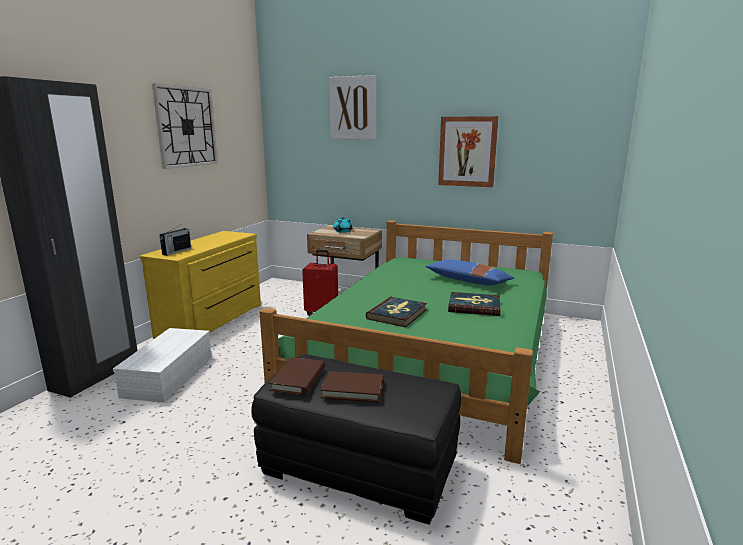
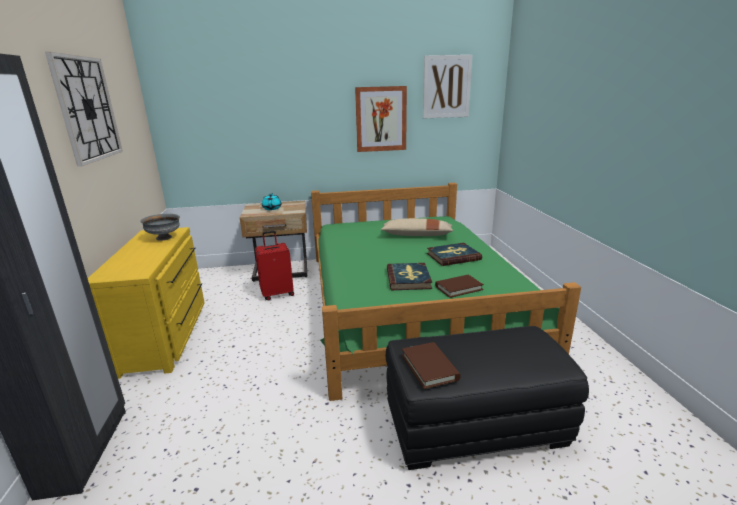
camera: 30 degrees left, 5 degrees up
white storage box [113,328,211,402] -> none
radio [159,225,191,256] -> none
brown book [320,371,384,403] -> brown book moved to [435,275,484,298]
picture [329,75,376,139] -> picture moved to [423,55,472,119]
blue pillow [425,260,514,285] -> beige pillow [381,218,454,236]
none -> grey bowl [140,214,180,241]

